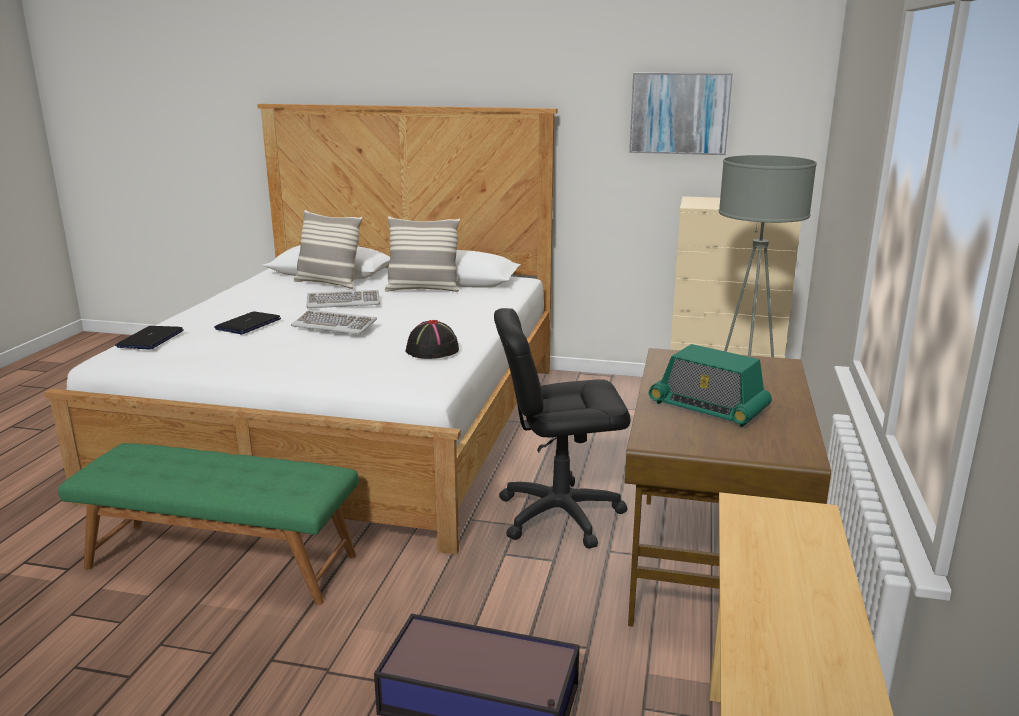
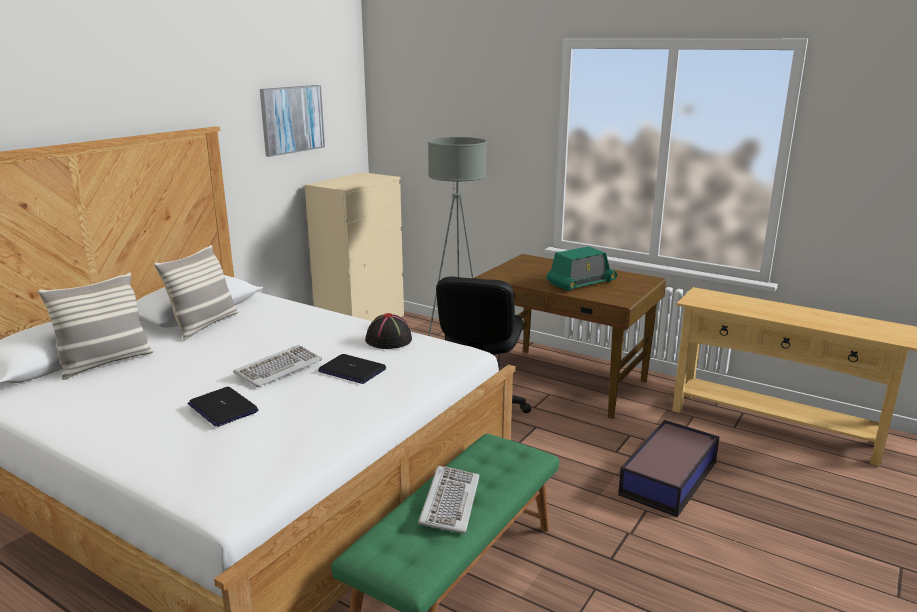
camera: 70 degrees left, 0 degrees up
laptop [115,326,184,350] -> laptop moved to [318,354,386,384]
keyboard [306,290,380,308] -> keyboard moved to [418,466,479,534]

